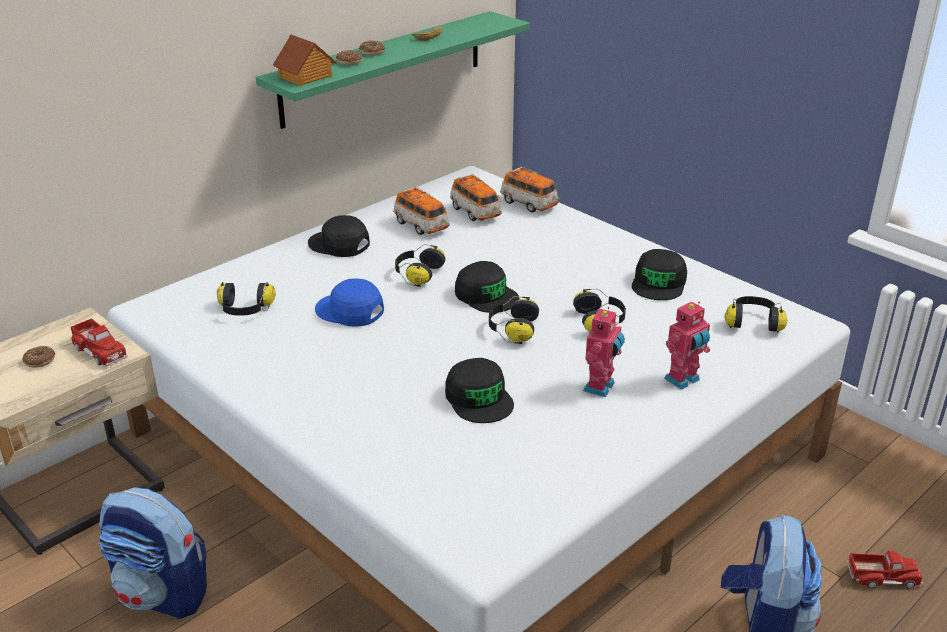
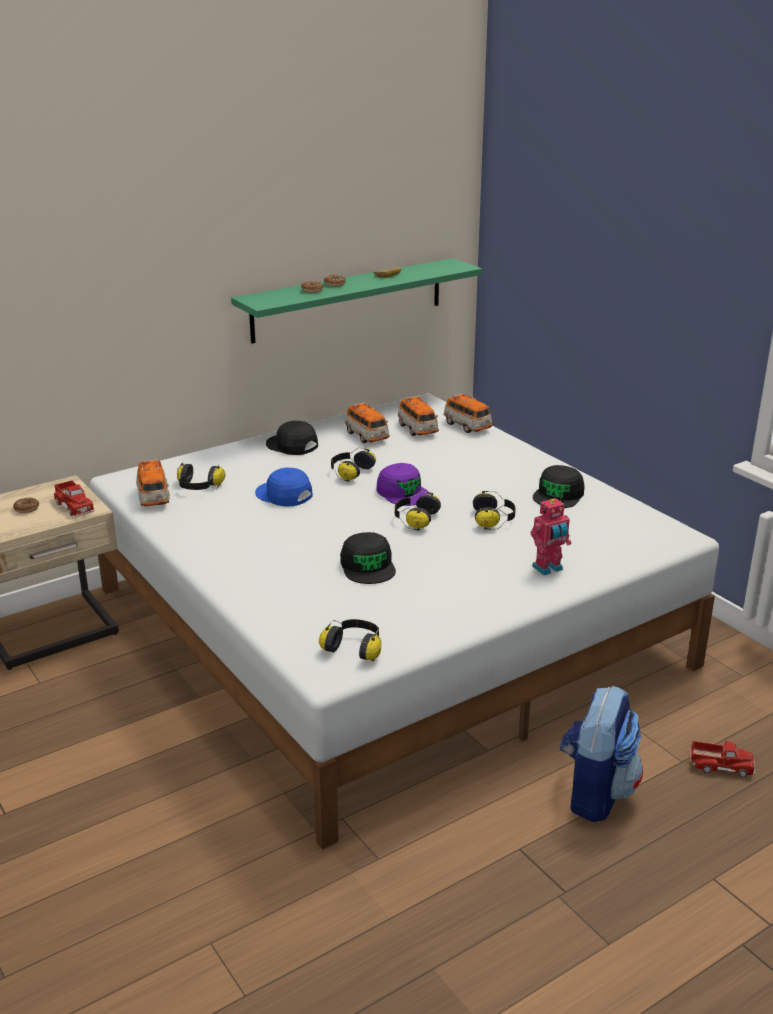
camera: 10 degrees right, 5 degrees down
backpack [99,487,207,619] -> none
toy house [273,34,337,86] -> none
black cap [455,261,520,313] -> purple cap [376,463,430,506]
toy robot [583,307,625,397] -> none
headphones [725,296,787,333] -> headphones moved to [319,619,381,662]
none -> toy car [136,460,170,506]

